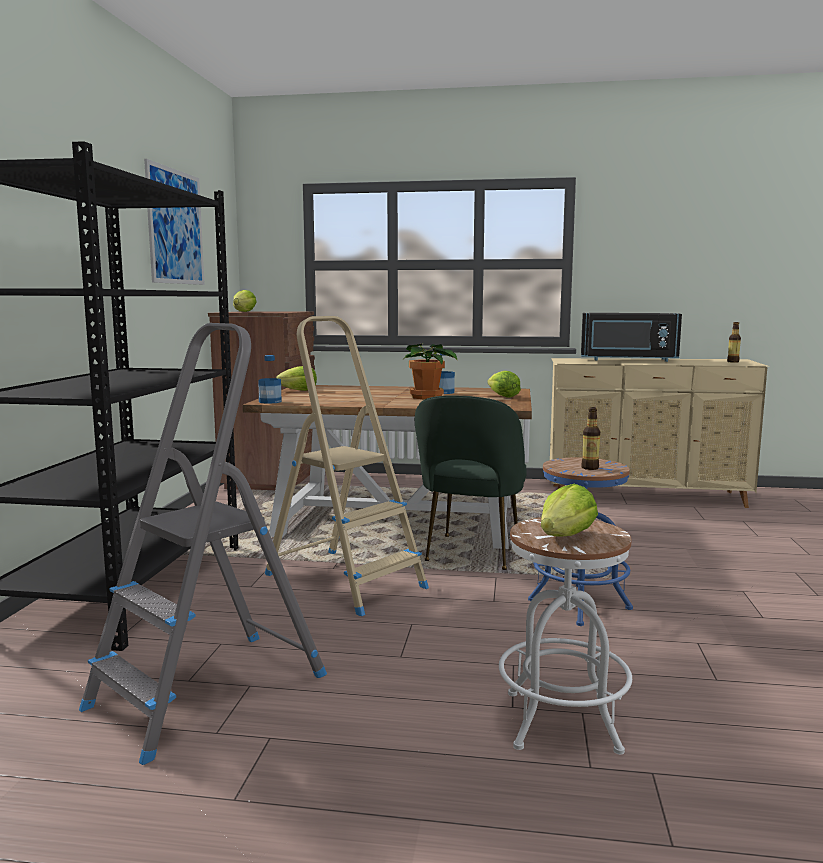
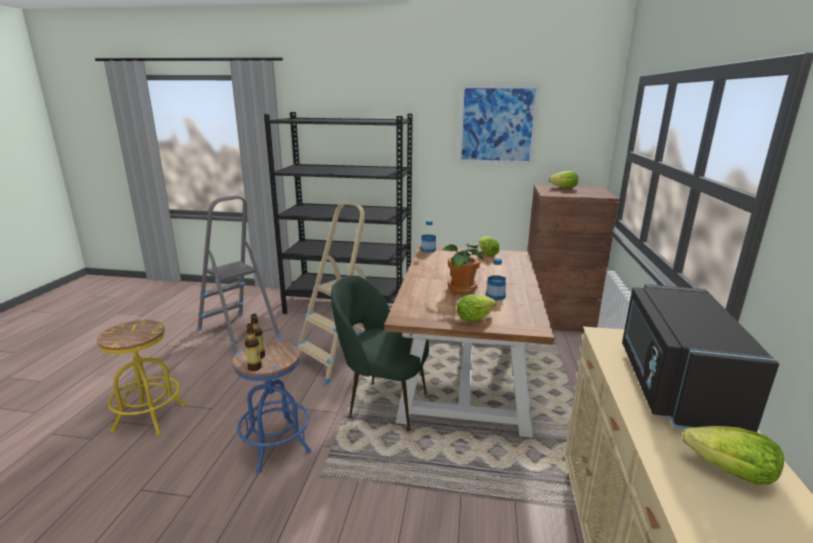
camera: 90 degrees right, 10 degrees up
white stool [499,517,632,755] -> yellow stool [97,320,186,435]
lettuce [541,484,598,537] -> lettuce moved to [683,426,784,485]
bottle [727,322,741,363] -> bottle moved to [245,324,262,371]

